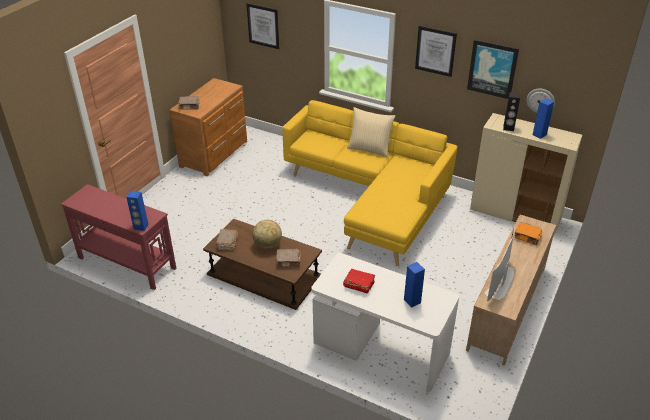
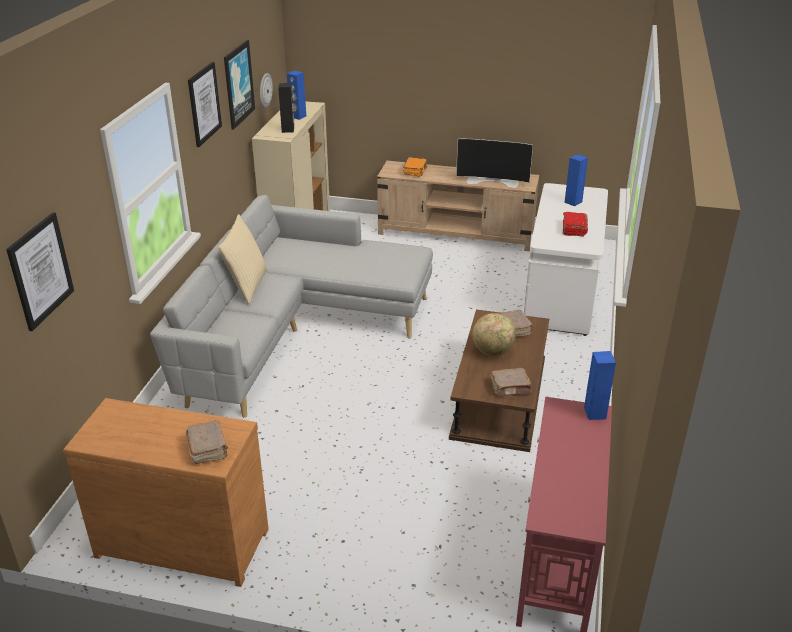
camera: 105 degrees left, 5 degrees down
yellow sofa [282,100,458,266] -> grey sofa [150,195,433,417]

